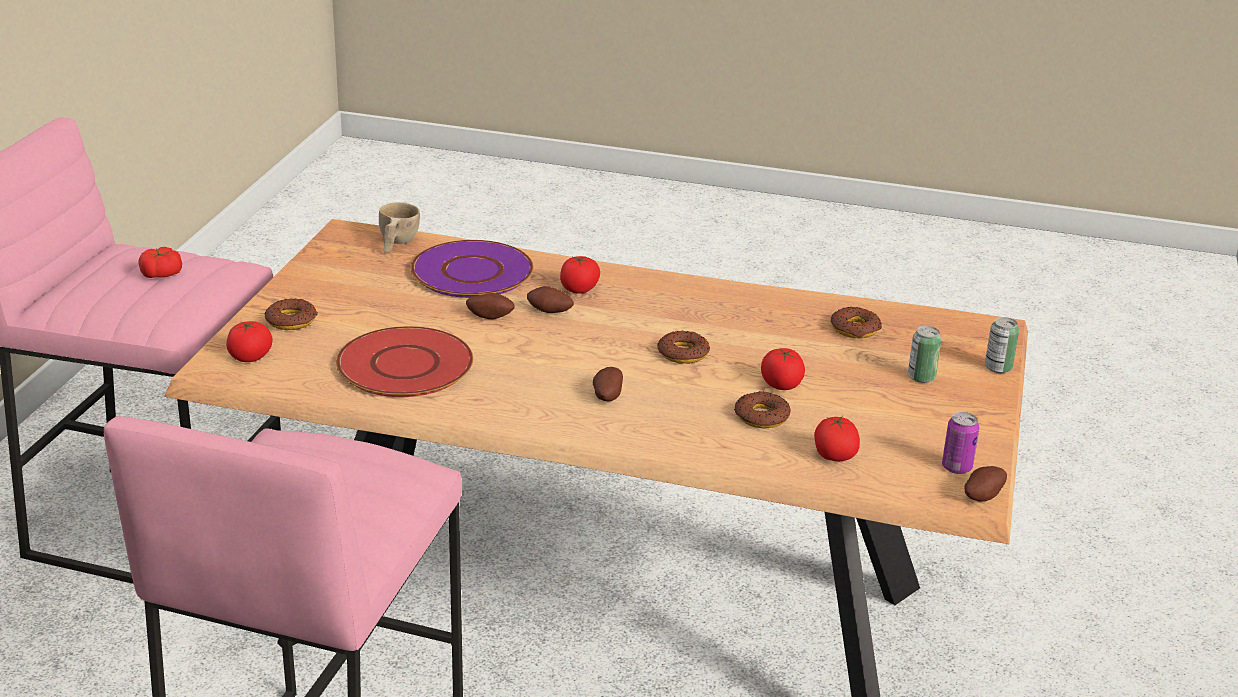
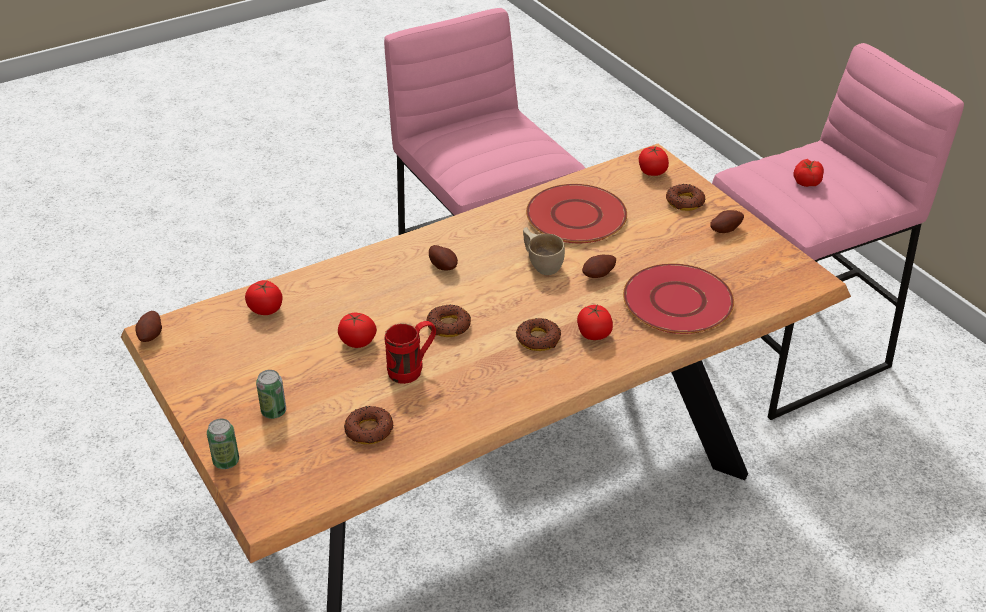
camera: 135 degrees right, 10 degrees up
beige cup [379,202,420,253] -> beige cup moved to [523,227,565,275]
purple plate [411,240,533,298] -> red plate [623,263,734,334]
potato [527,286,574,313] -> potato moved to [711,210,744,233]
donut [734,391,791,428] -> donut moved to [516,318,561,351]
can [942,412,979,474] -> none
none -> red mug [384,321,436,384]

